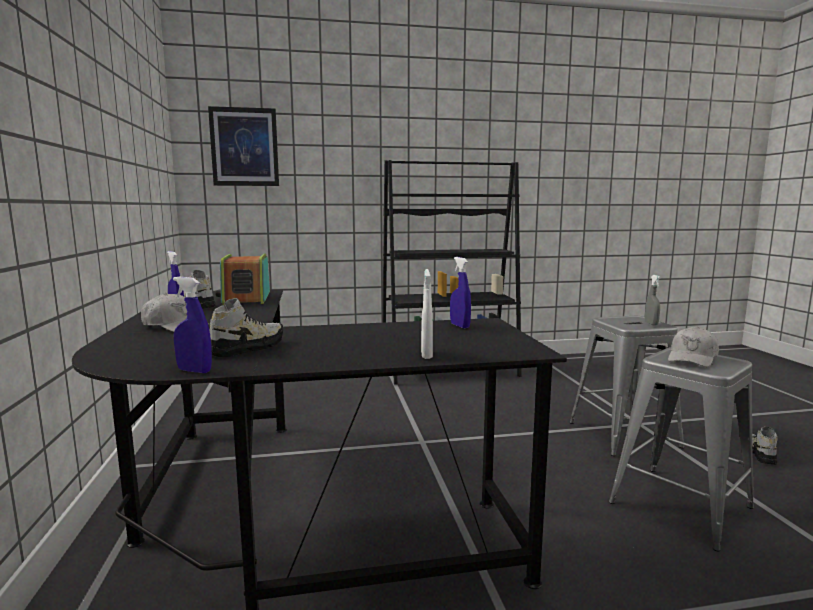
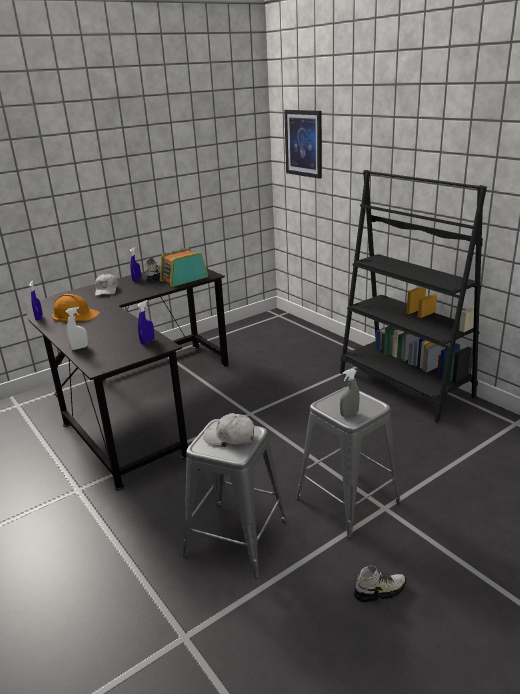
camera: 65 degrees right, 15 degrees up
shoe [209,298,283,357] -> orange hard hat [52,294,100,322]

